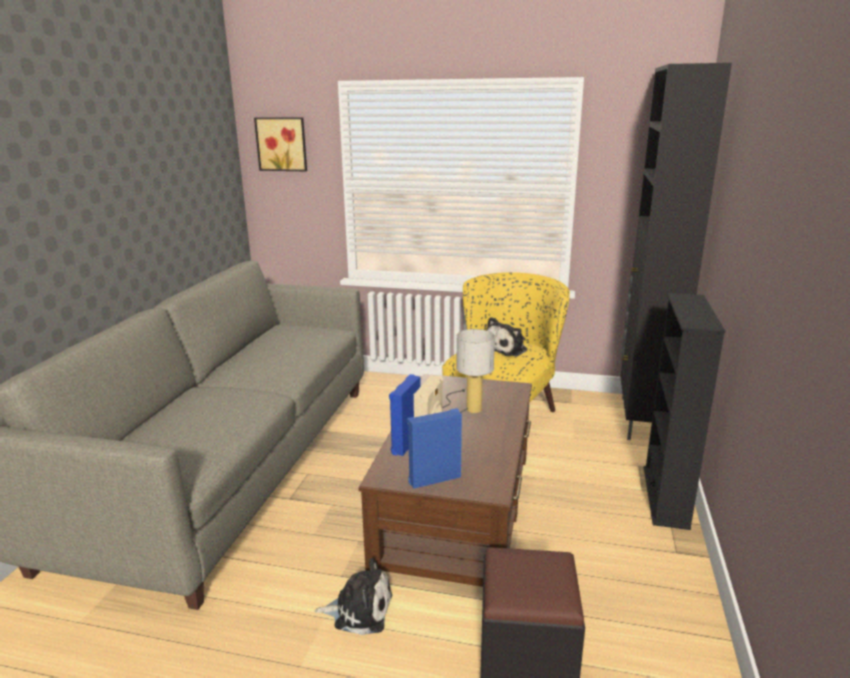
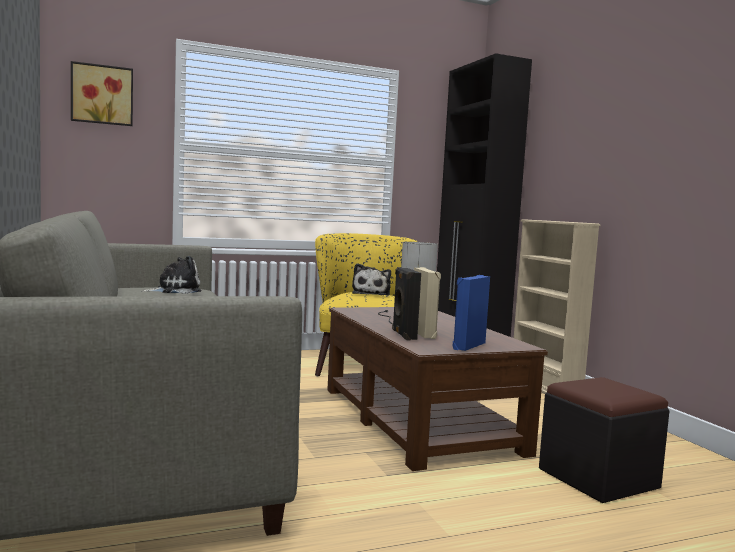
camera: 35 degrees left, 15 degrees down
plush toy [315,558,392,635] -> plush toy moved to [141,256,202,294]
blue speaker [389,374,421,456] -> black speaker [392,267,421,340]
black bookcase [644,293,725,530] -> beige bookcase [514,219,601,394]

